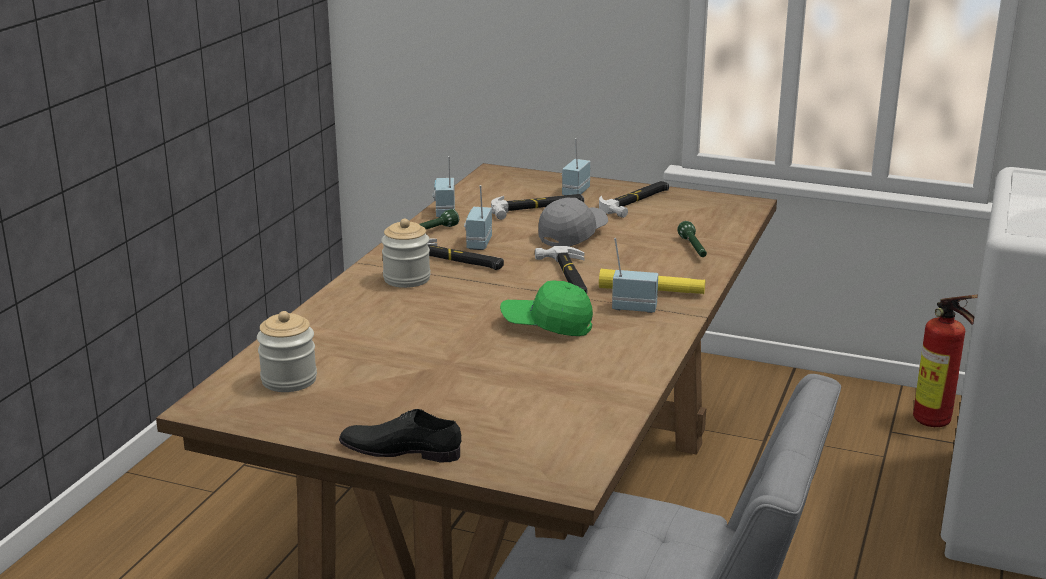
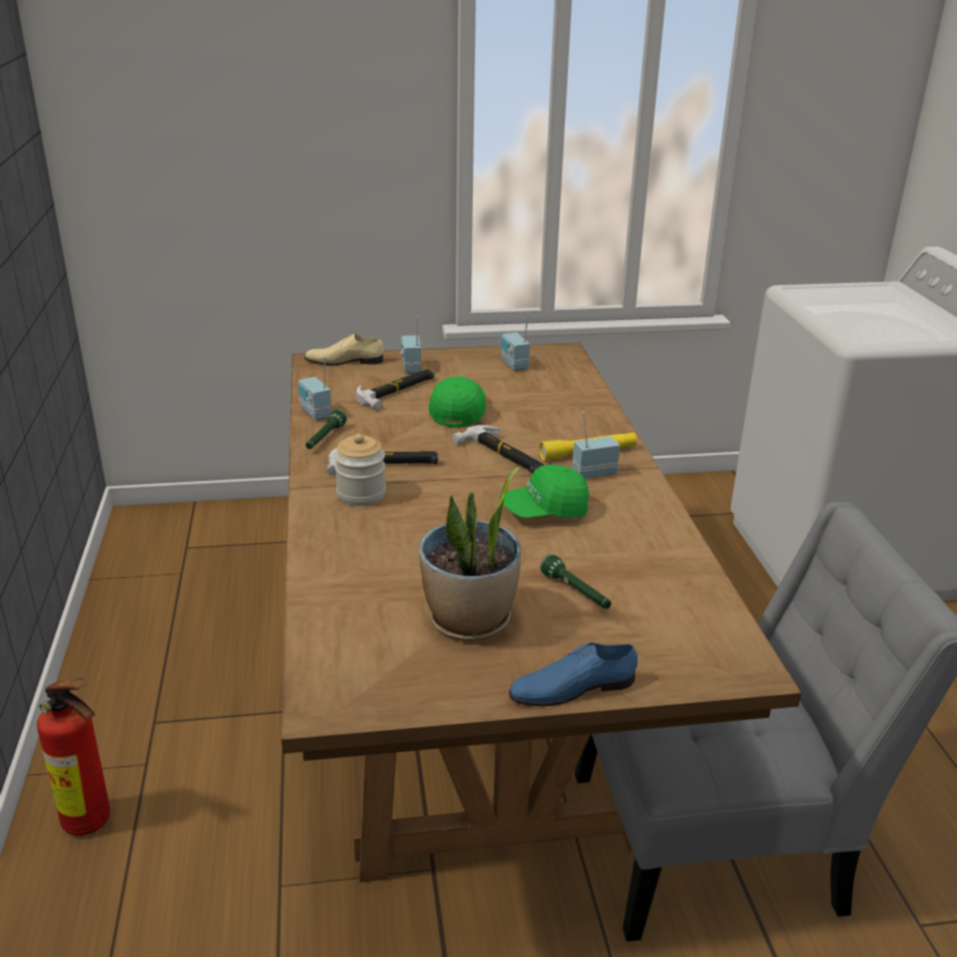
camera: 30 degrees left, 5 degrees up
jar [257,311,317,392] -> none
black shoe [339,409,461,462] -> blue shoe [509,642,638,706]
radio [464,185,492,250] -> radio moved to [501,313,530,371]
grey cap [538,198,608,247] -> green cap [429,376,486,428]
hammer [599,181,669,218] -> none
green flashlight [677,221,707,257] -> green flashlight moved to [540,554,611,609]
fire extinguisher [913,295,978,427] -> fire extinguisher moved to [37,678,110,836]
none -> beige shoe [305,333,384,365]
none -> potted plant [419,467,521,641]

